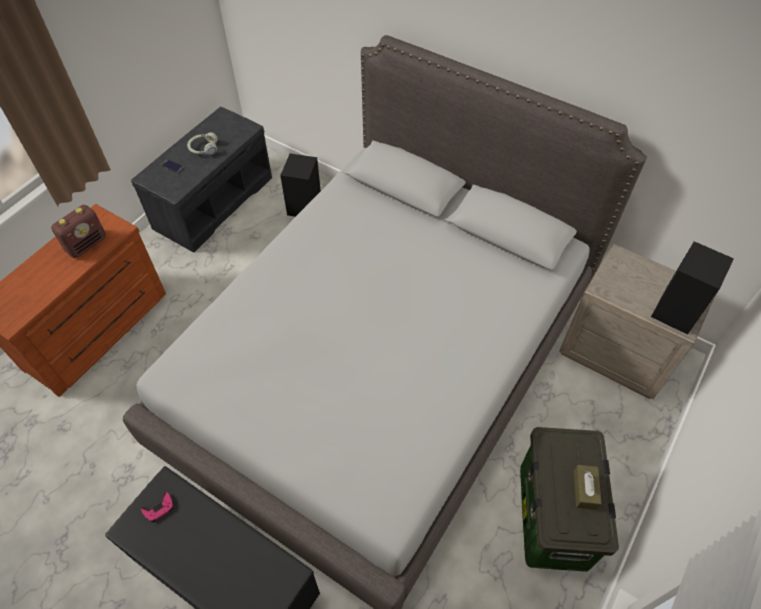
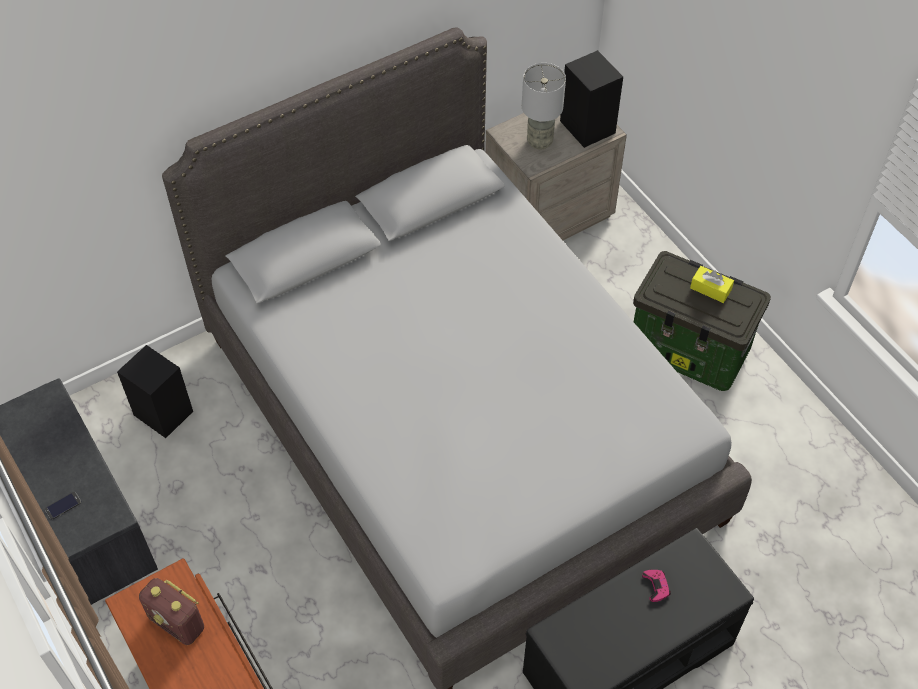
camera: 65 degrees left, 0 degrees up
radio [51,205,106,258] -> radio turned 150 degrees clockwise [139,578,204,645]
pink game controller [141,492,173,522] -> pink game controller moved to [642,570,671,602]
headphones [187,132,218,155] -> none
brown tissue box [574,465,601,510] -> yellow tissue box [690,266,734,303]
none -> grey table lamp [522,63,566,150]

